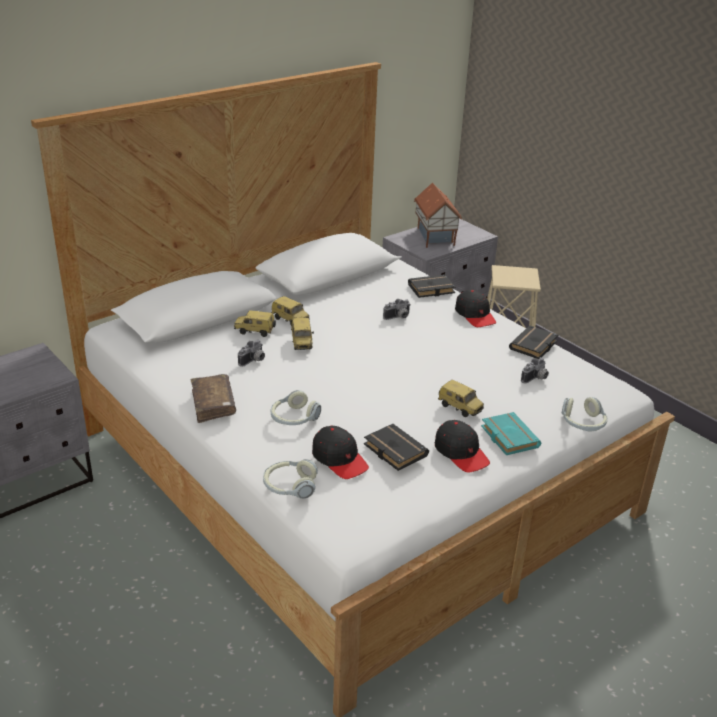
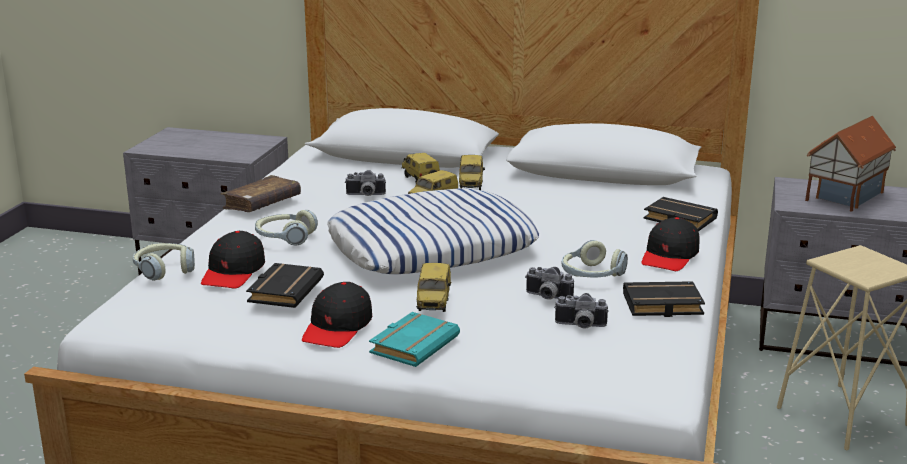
camera: 55 degrees right, 10 degrees down
camera [383,299,411,320] -> camera moved to [525,267,574,300]
headphones [562,397,608,431] -> headphones moved to [562,240,628,277]
none -> pillow [327,188,539,274]

